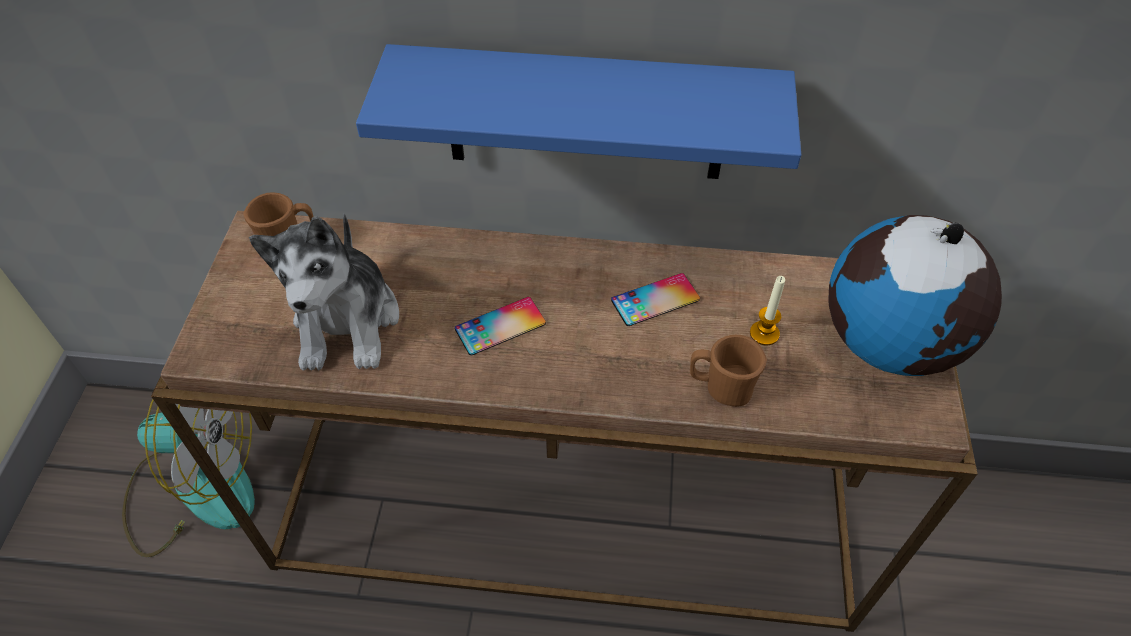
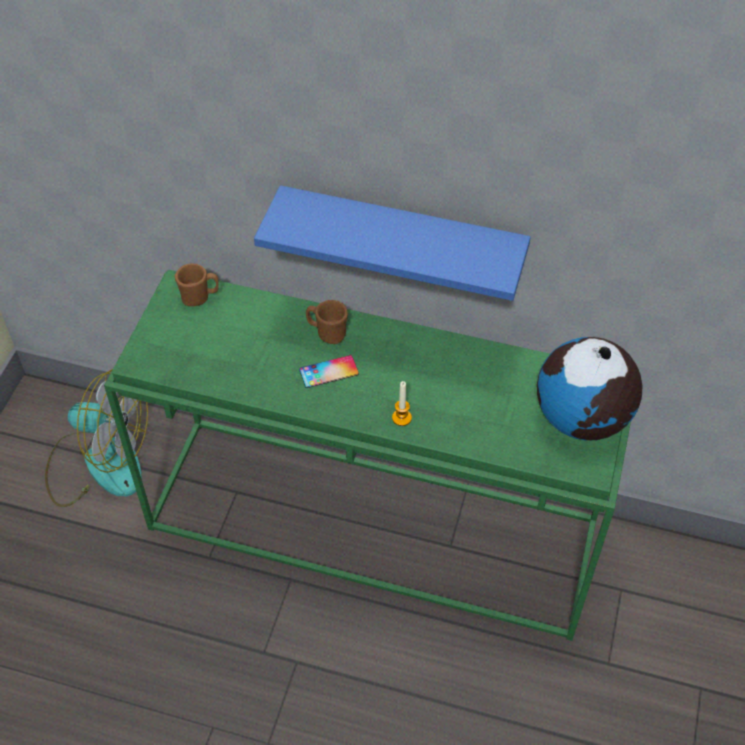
camera: 10 degrees right, 0 degrees up
brown console table [151,211,977,632] -> green console table [104,270,631,641]
plush toy [249,213,399,371] -> none
phone [611,273,700,326] -> none
brown mug [690,335,767,407] -> brown mug moved to [306,300,348,344]
candle [750,276,785,345] -> candle moved to [392,381,412,426]

